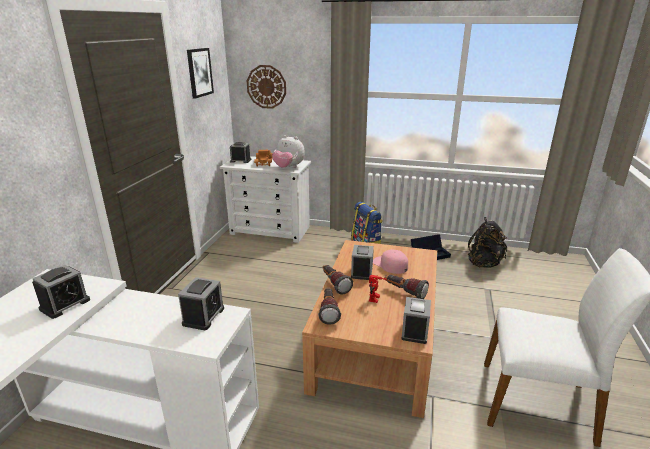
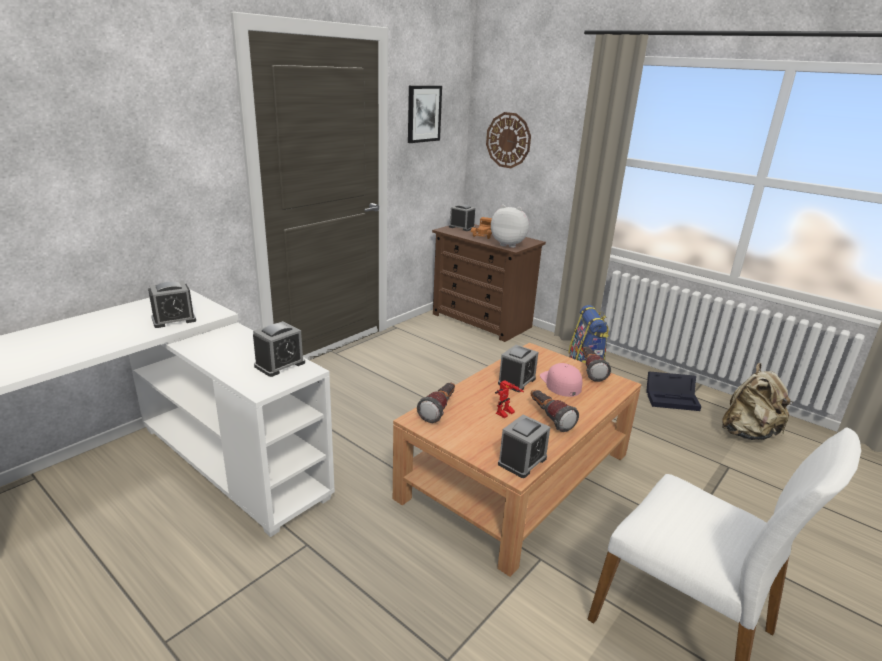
camera: 25 degrees right, 0 degrees up
white dresser [220,156,311,243] -> brown dresser [432,224,546,342]
plush toy [272,135,305,168] -> plush toy turned 150 degrees clockwise [491,205,529,248]
flashlight [323,265,353,295] -> flashlight moved to [583,347,611,382]
black backpack [468,217,507,268] -> beige backpack [722,363,793,440]

